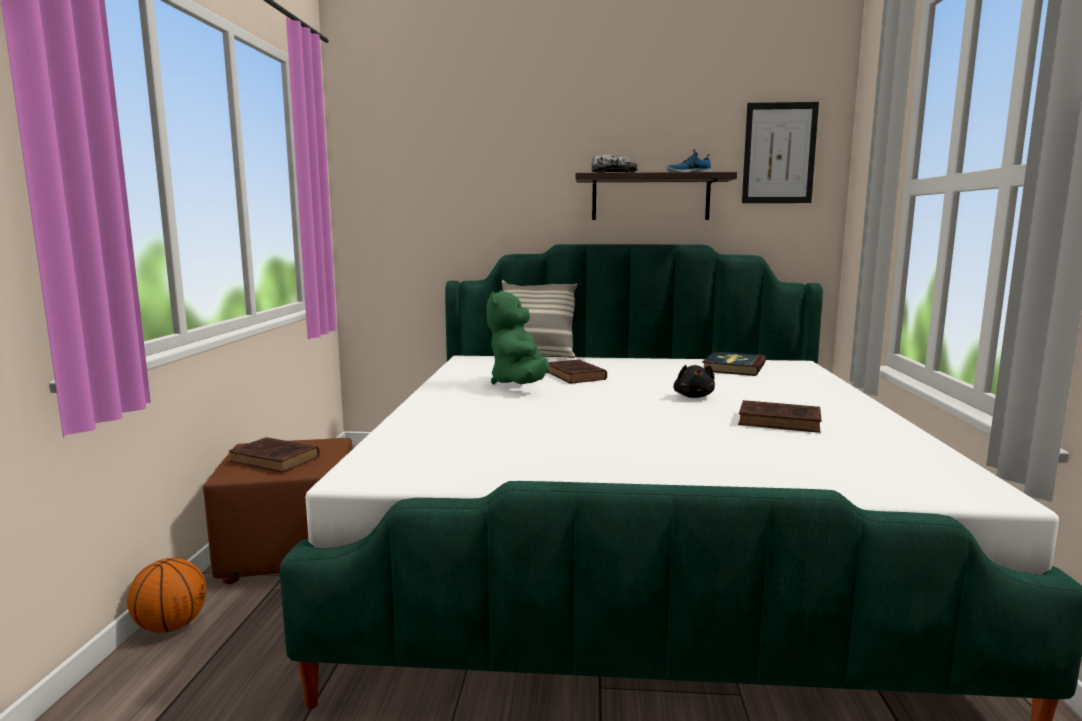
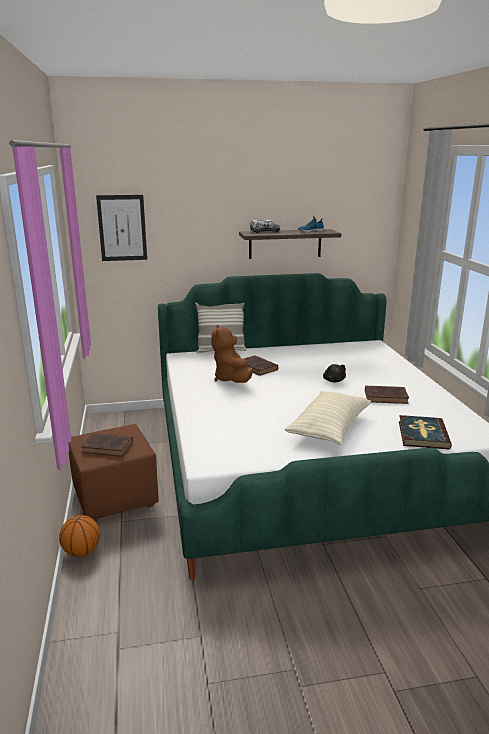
camera: 15 degrees left, 10 degrees up
green plush toy [487,291,550,385] -> brown plush toy [211,325,253,383]
book [702,351,766,376] -> book moved to [399,415,452,449]
picture [742,102,819,203] -> picture moved to [96,195,147,261]
none -> beige pillow [285,391,371,445]

